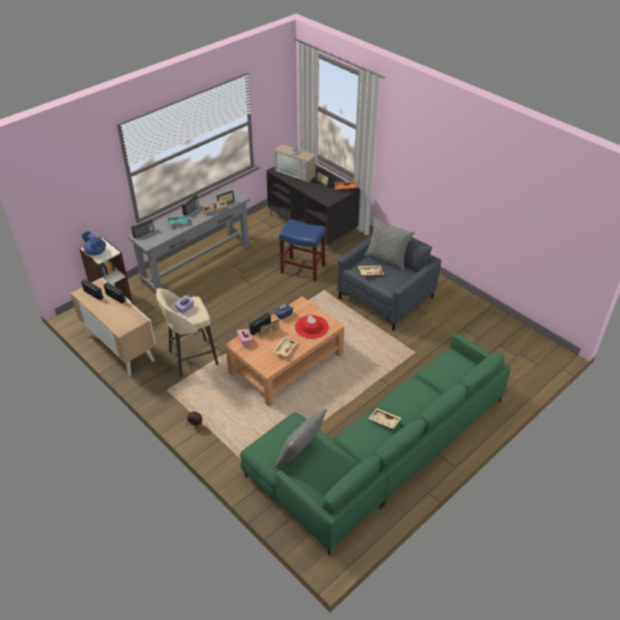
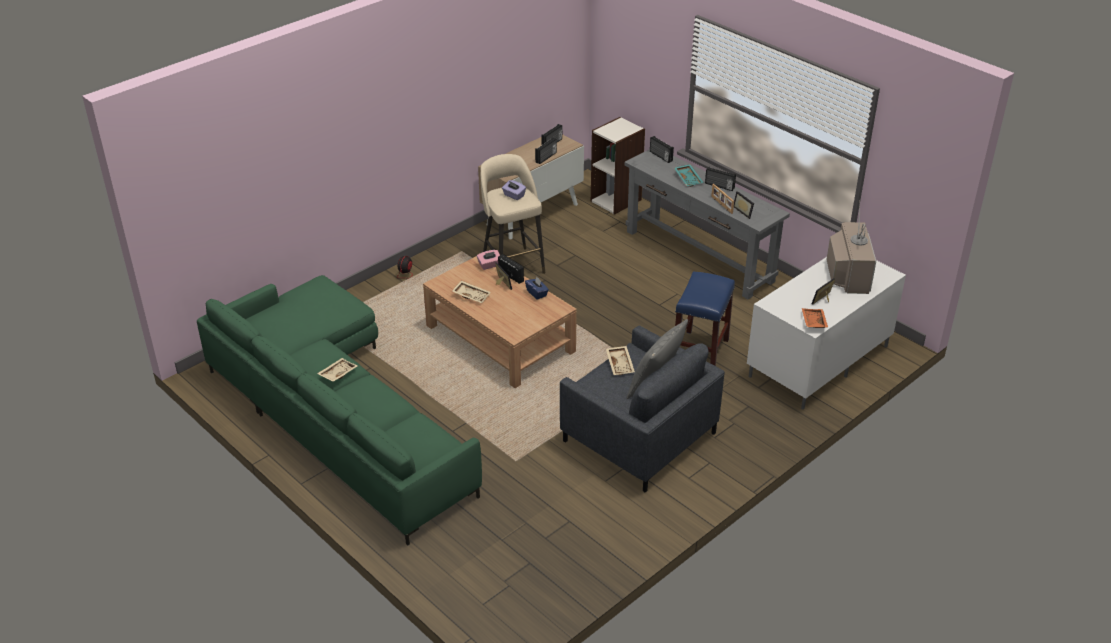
camera: 90 degrees right, 5 degrees down
blue teapot [81,231,106,256] -> none
black tv stand [266,165,360,252] -> white tv stand [747,257,906,409]
television [274,131,316,182] -> television turned 150 degrees clockwise [826,200,876,294]
grey pillow [275,409,327,468] -> none
red hat [295,315,329,339] -> none

